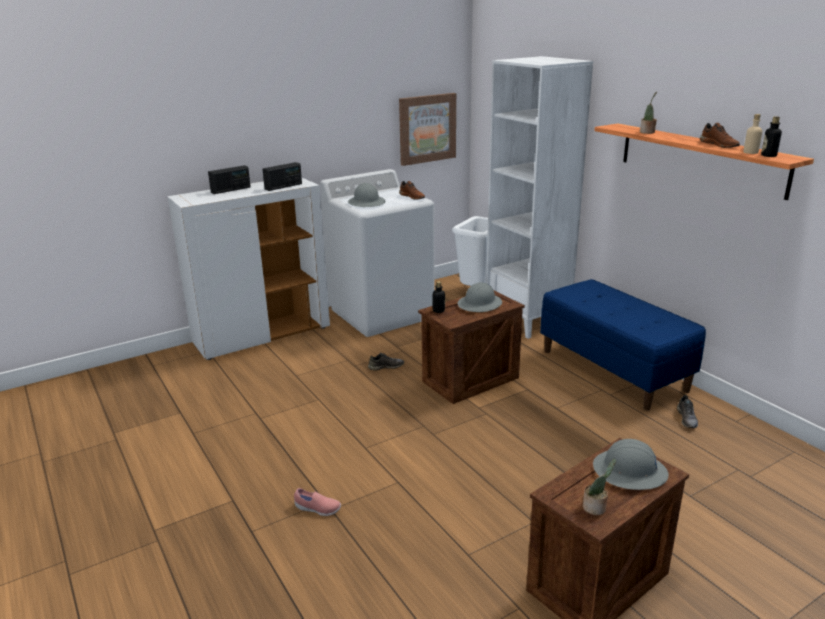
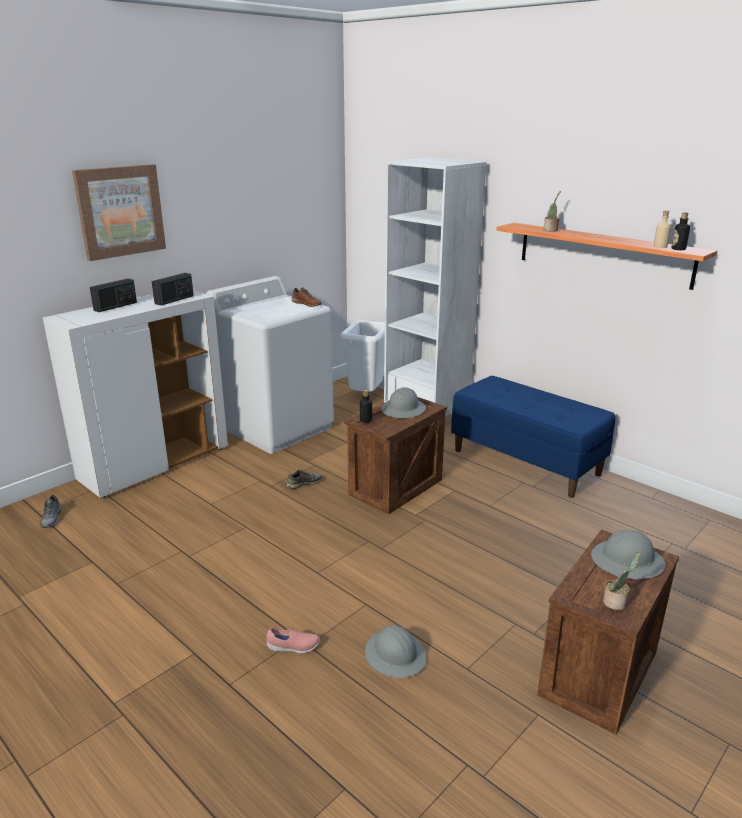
camera: 15 degrees left, 0 degrees up
grey hard hat [348,183,385,207] -> grey hard hat moved to [365,625,427,678]
picture [399,93,456,166] -> picture moved to [72,164,166,261]
grey shoe [677,395,698,428] -> grey shoe moved to [40,495,61,528]
brown shoe [700,123,740,148] -> none

